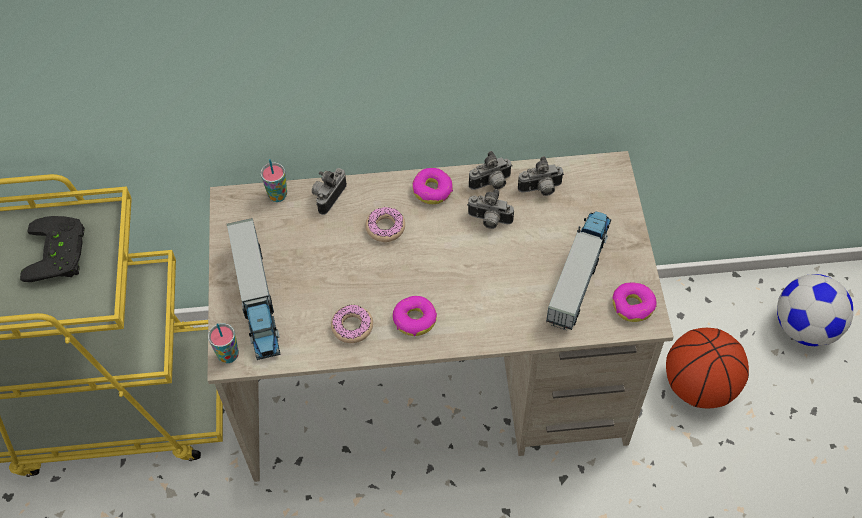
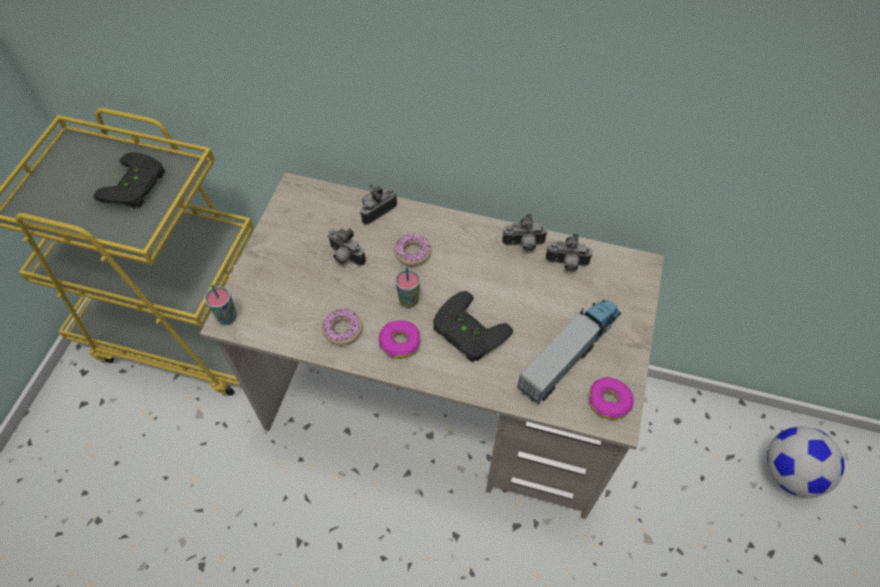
camera: 20 degrees right, 0 degrees up
toy truck [227,218,281,360] -> none
cup [261,159,287,202] -> cup moved to [395,267,420,308]
donut [412,168,453,204] -> none
camera [467,189,514,229] -> camera moved to [328,228,366,266]
basketball [666,328,749,409] -> none
none -> black game controller [433,291,513,362]

